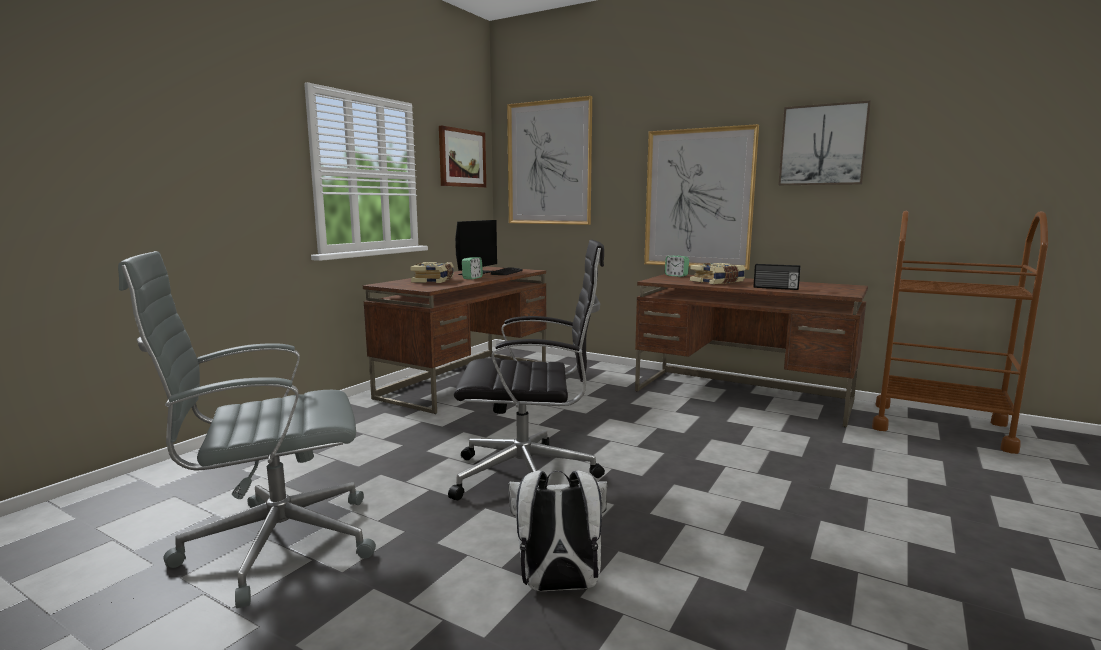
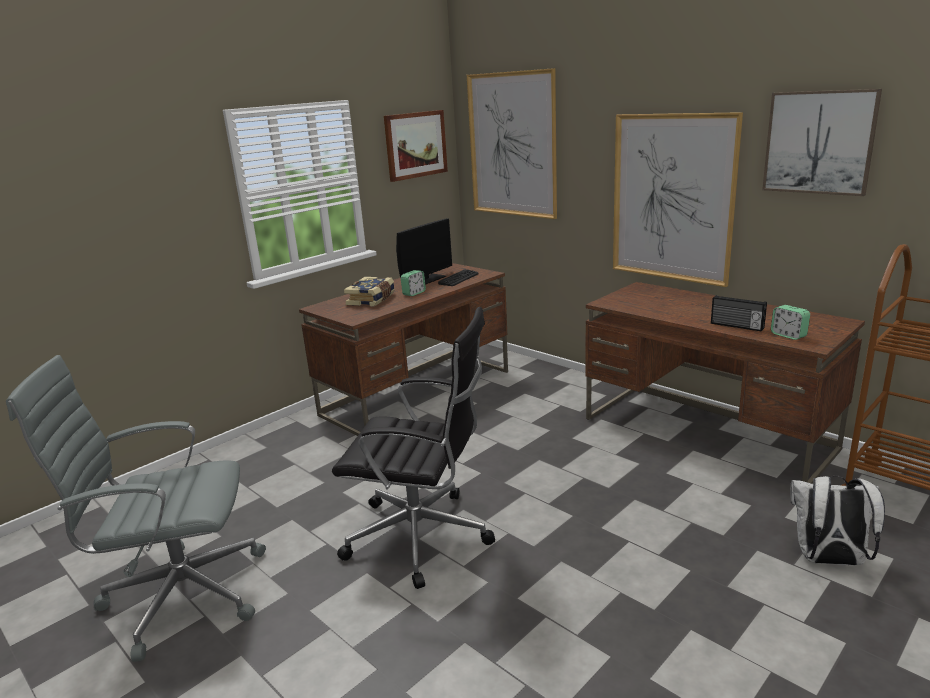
camera: 15 degrees right, 10 degrees up
white backpack [508,470,607,591] -> white backpack moved to [790,475,885,565]
alarm clock [665,256,689,277] -> alarm clock moved to [771,305,810,340]
book [690,263,746,284] -> none

